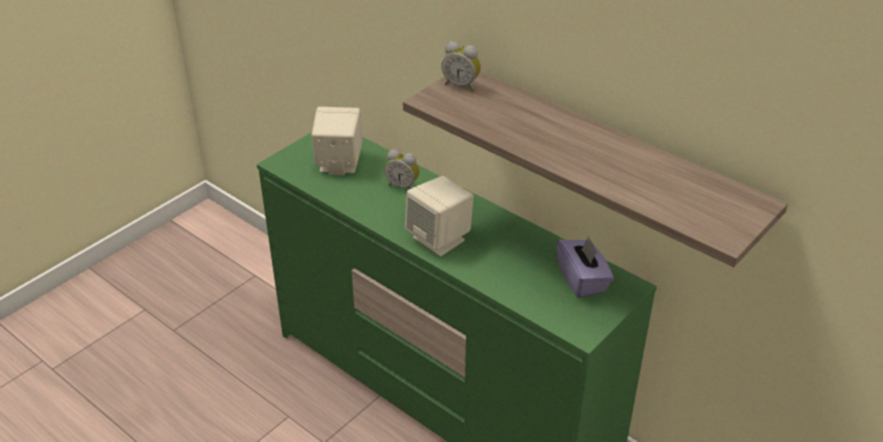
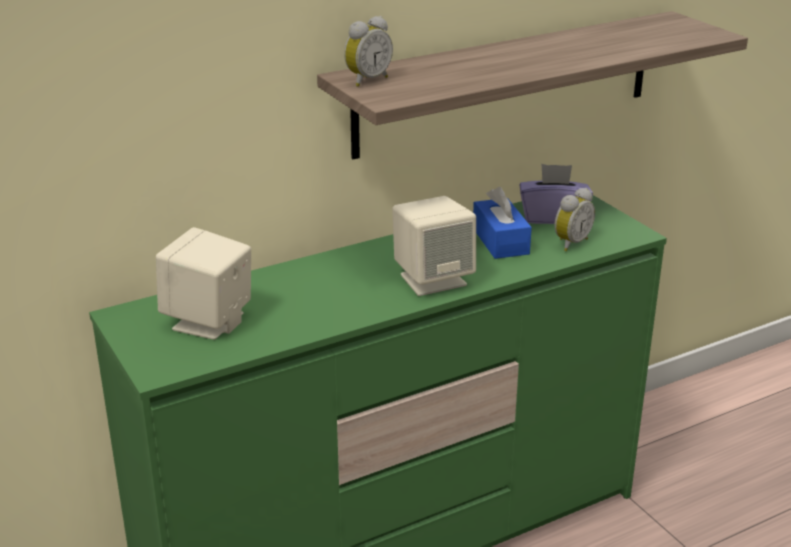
camera: 70 degrees left, 10 degrees down
alarm clock [384,149,419,189] -> alarm clock moved to [555,188,595,251]
none -> blue tissue box [473,187,532,259]

